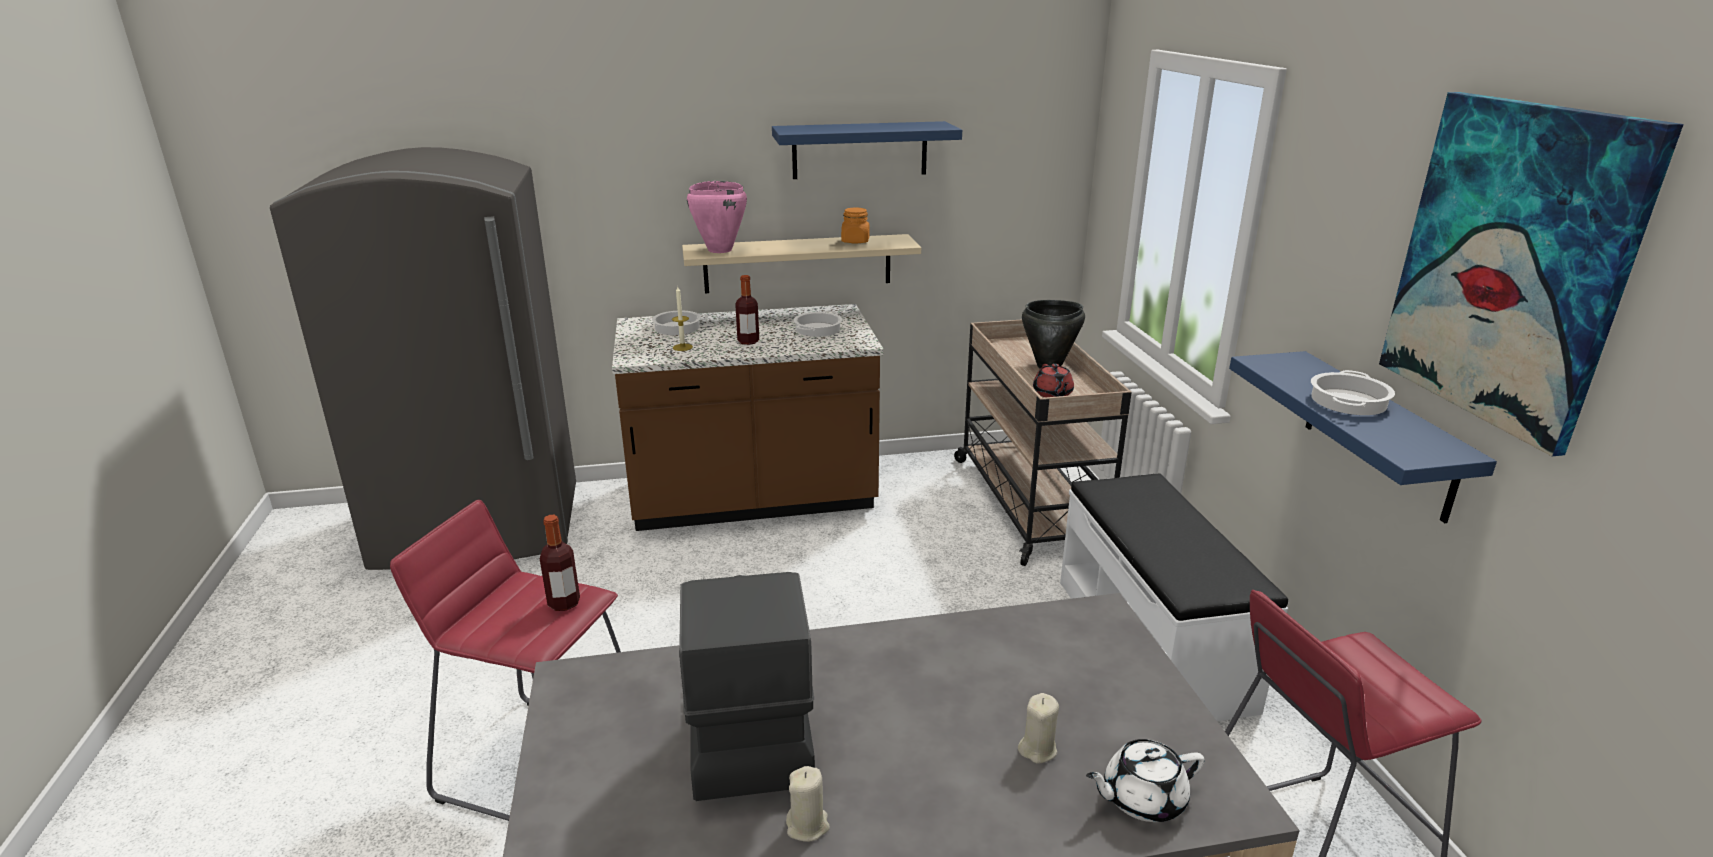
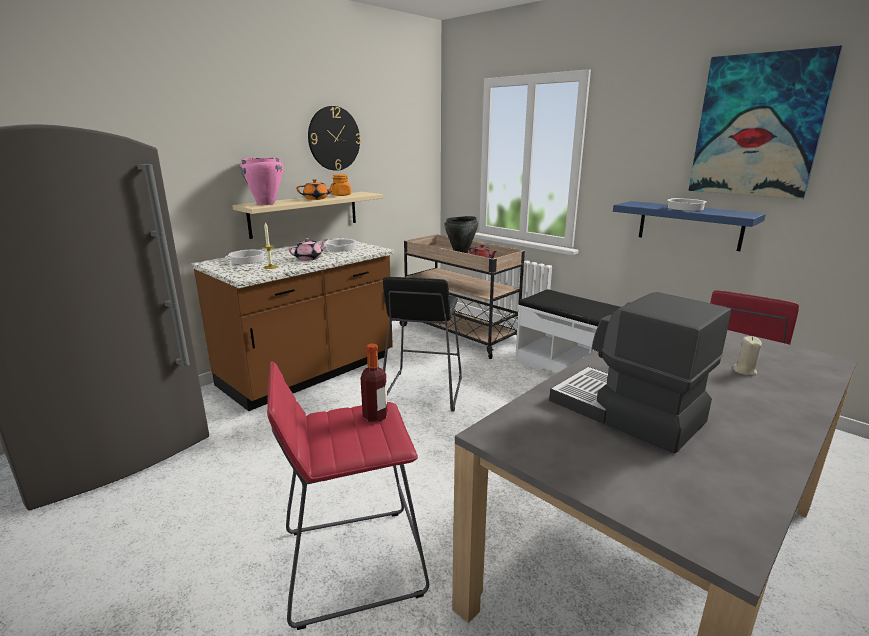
camera: 35 degrees left, 5 degrees down
bottle [735,275,759,345] -> pink teapot [289,238,327,261]
blue shelf [772,121,962,179] -> wall clock [308,106,361,171]
beige candle [786,766,830,842] -> none
white teapot [1086,739,1205,822] -> none
none -> orange teapot [296,179,335,200]
none -> black stool [383,277,462,412]

